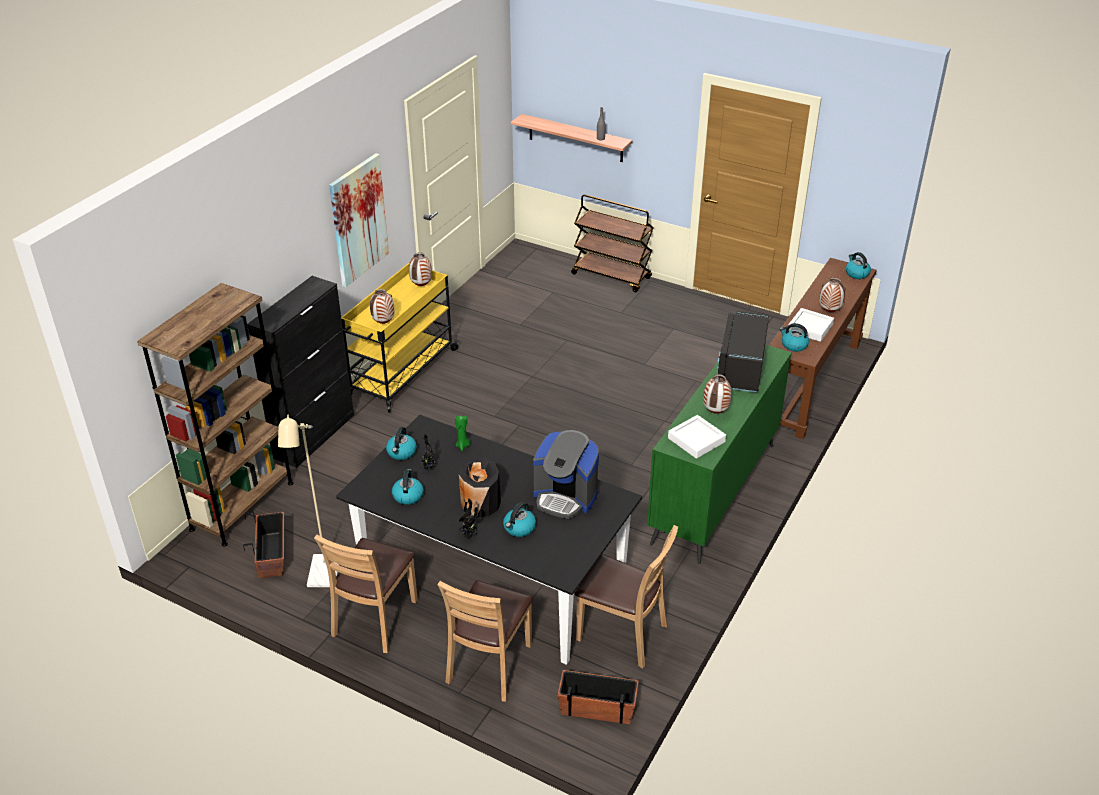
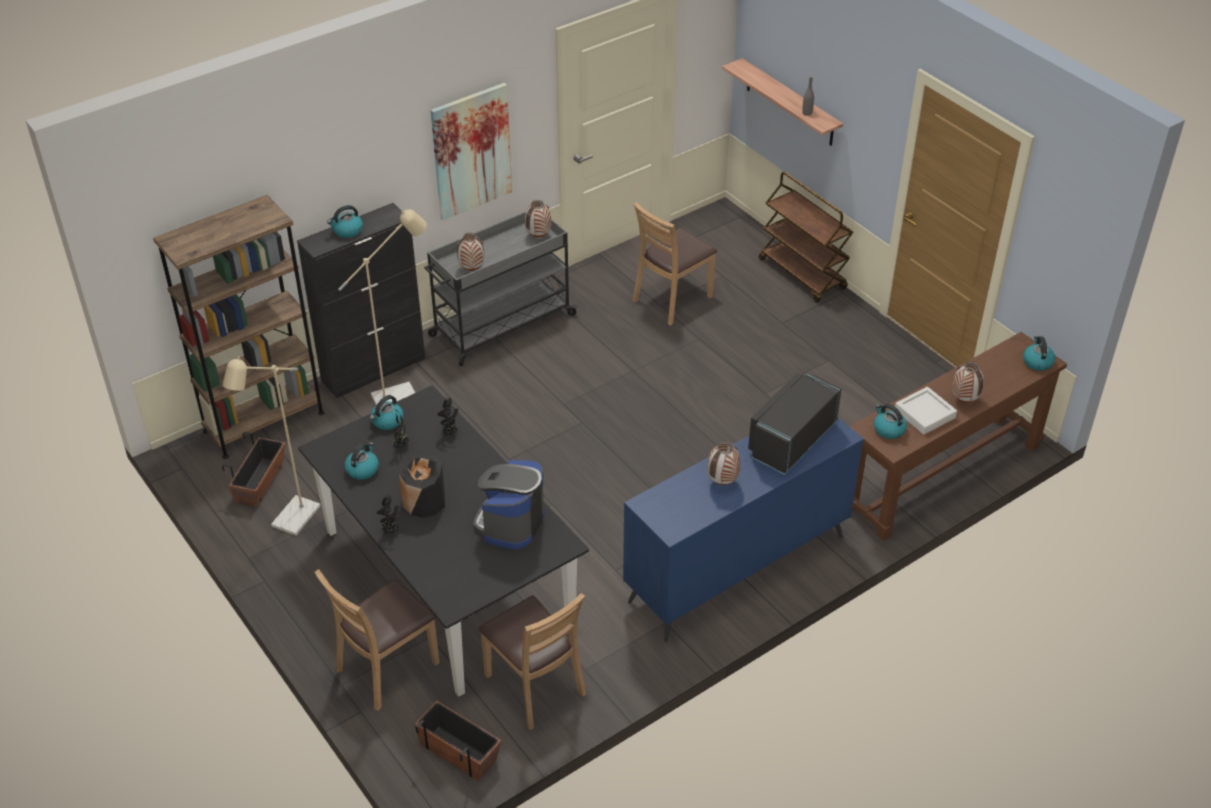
camera: 25 degrees right, 5 degrees up
brown chair [314,535,418,653] -> brown chair moved to [632,202,717,325]
yellow cart [341,263,459,413] -> grey cart [424,212,578,366]
green candle [455,415,470,451] -> potted plant [437,396,458,436]
kettle [503,502,536,537] -> kettle moved to [327,205,363,238]
coffee machine [533,430,599,519] -> coffee machine turned 60 degrees clockwise [473,460,545,550]
green dresser [647,345,792,564] -> blue dresser [623,417,864,642]
white tray [668,415,726,459] -> none
none -> beige floor lamp [338,209,427,405]

